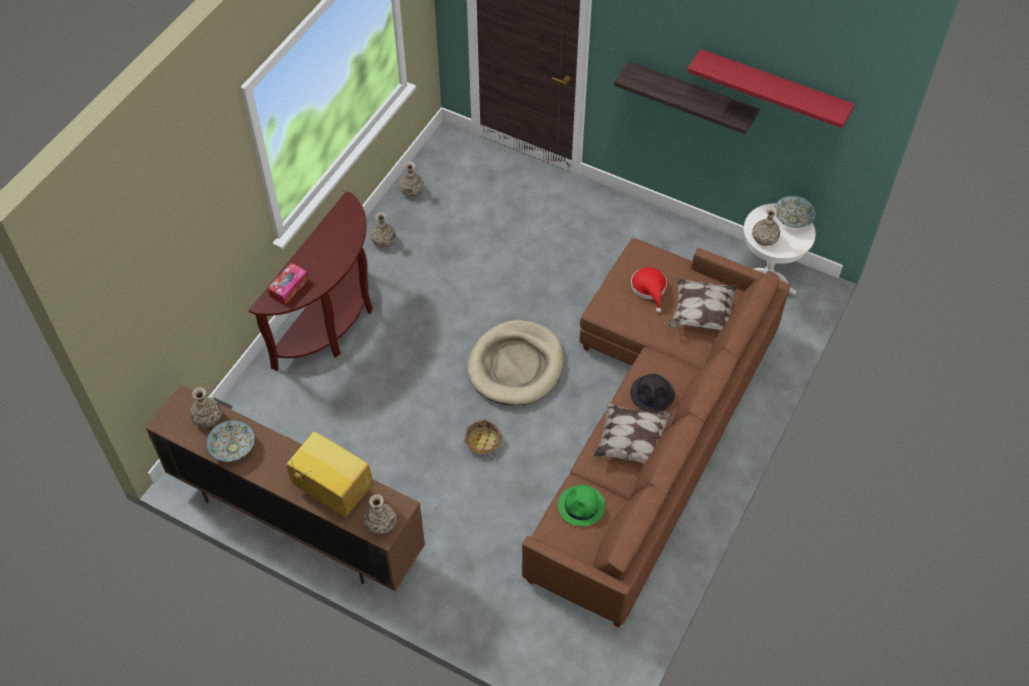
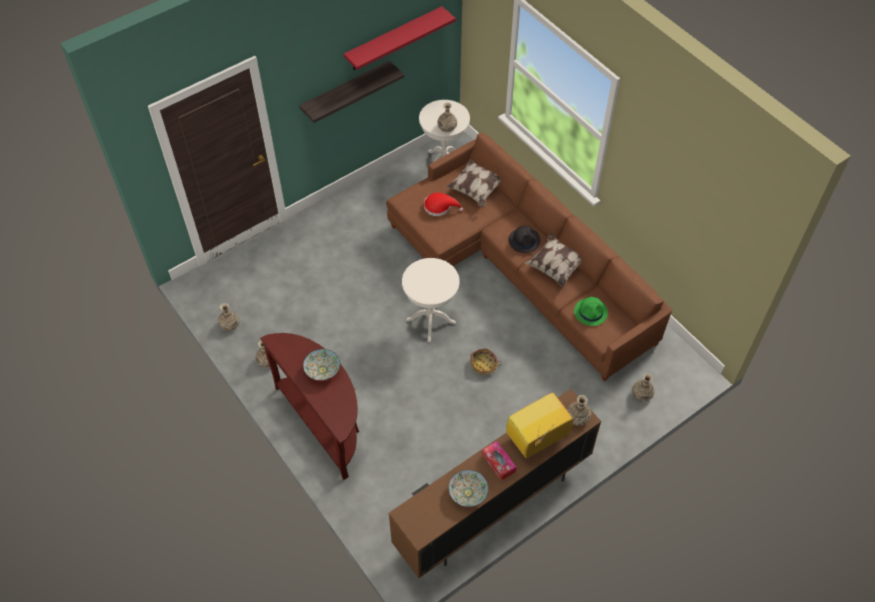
camera: 65 degrees left, 0 degrees up
vase [190,387,222,427] -> vase moved to [632,374,654,401]
tissue box [267,263,309,305] -> tissue box moved to [482,441,516,481]
beige dog bed [468,320,564,405] -> white side table [402,258,459,342]
bowl [774,196,816,228] -> bowl moved to [303,349,340,380]

